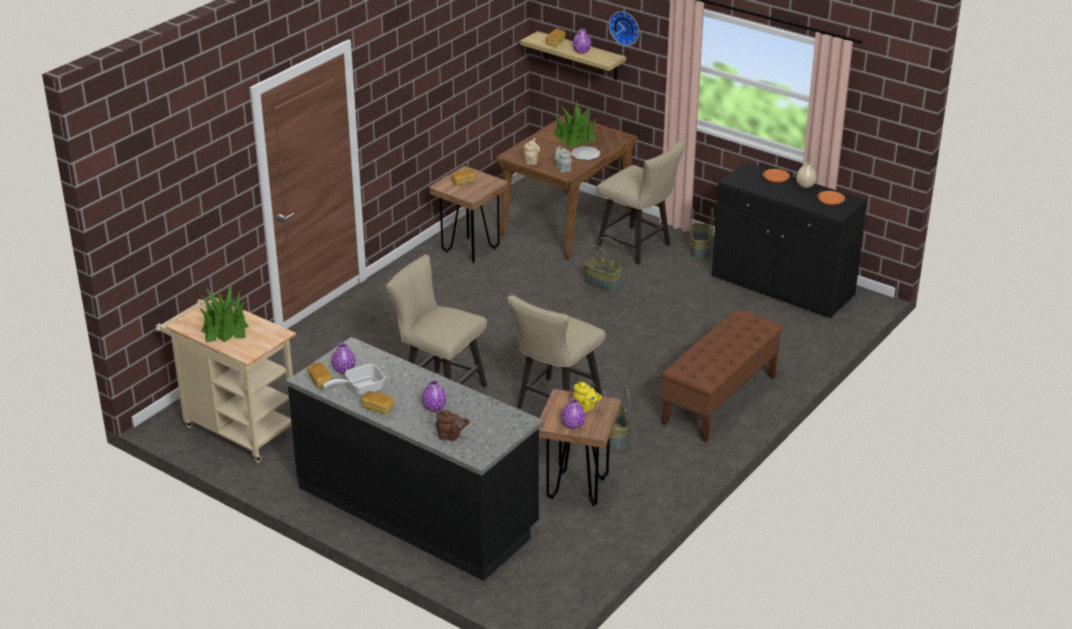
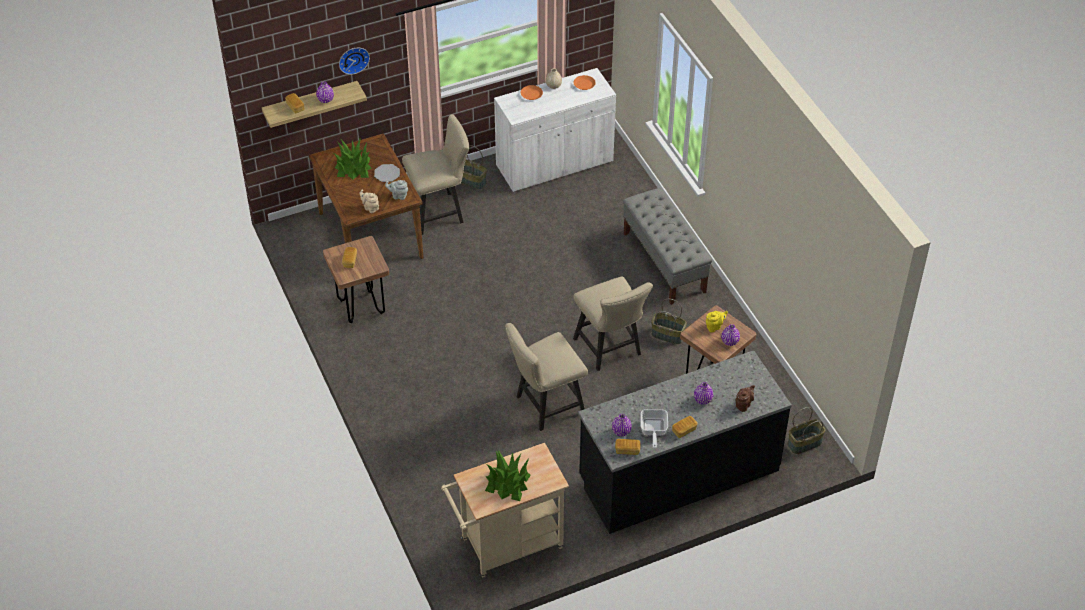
camera: 60 degrees left, 15 degrees up
basket [584,237,622,292] -> basket moved to [787,407,825,454]
brown bench [661,309,783,443] -> grey bench [623,188,712,305]
black cabinet [712,162,867,319] -> white cabinet [494,68,616,192]

